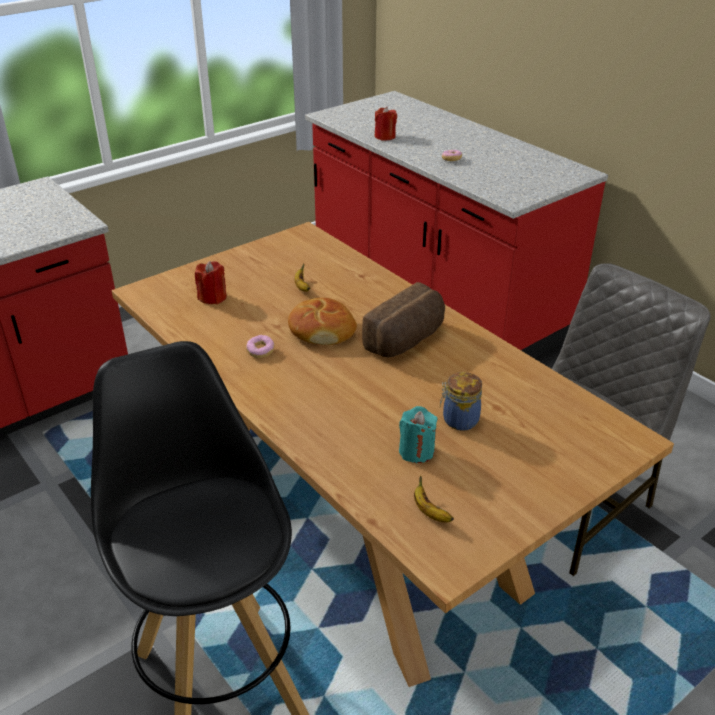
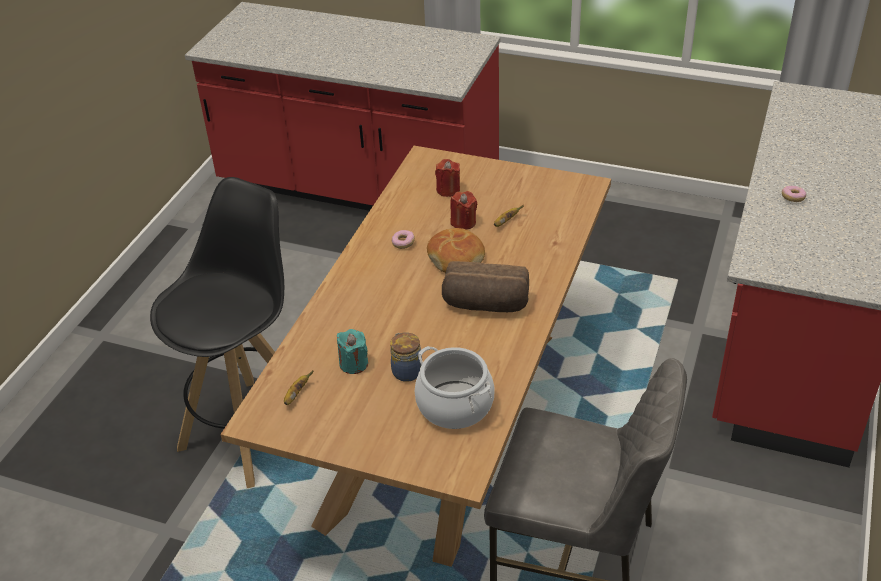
camera: 60 degrees right, 5 degrees up
red candle [375,107,397,140] -> red candle moved to [450,191,478,230]
none -> cooking pot [415,346,495,429]

